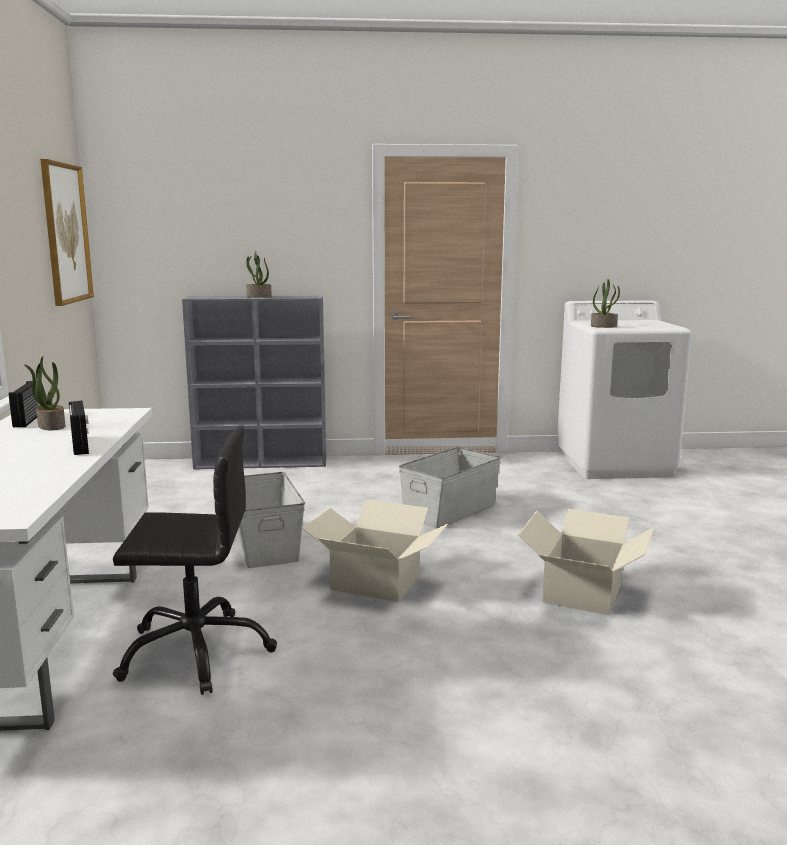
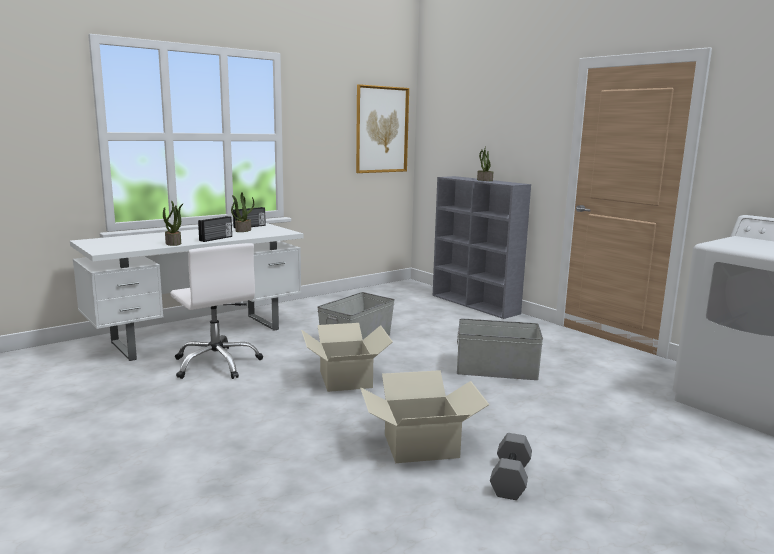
camera: 55 degrees right, 0 degrees up
black office chair [113,427,277,695] -> white office chair [170,243,263,379]
potted plant [591,279,620,328] -> potted plant moved to [163,200,184,246]
none -> grey dumbbell [490,433,532,500]

